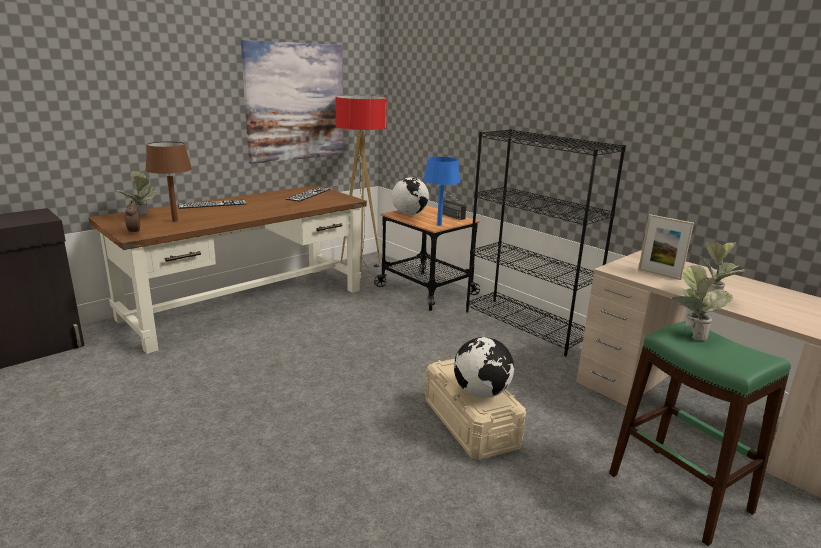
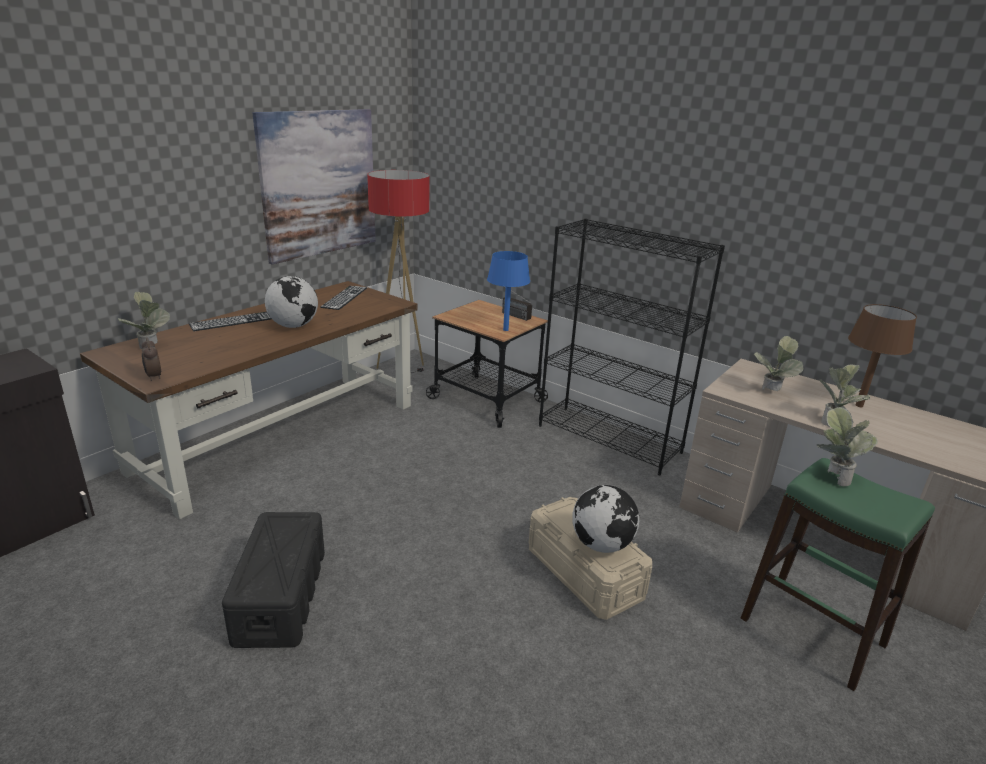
camera: 10 degrees left, 5 degrees up
brown table lamp [145,141,192,222] -> brown table lamp moved to [848,304,917,407]
globe [392,177,429,215] -> globe moved to [265,276,318,328]
picture frame [638,214,694,280] -> potted plant [753,336,803,391]
none -> black storage box [222,512,325,648]

